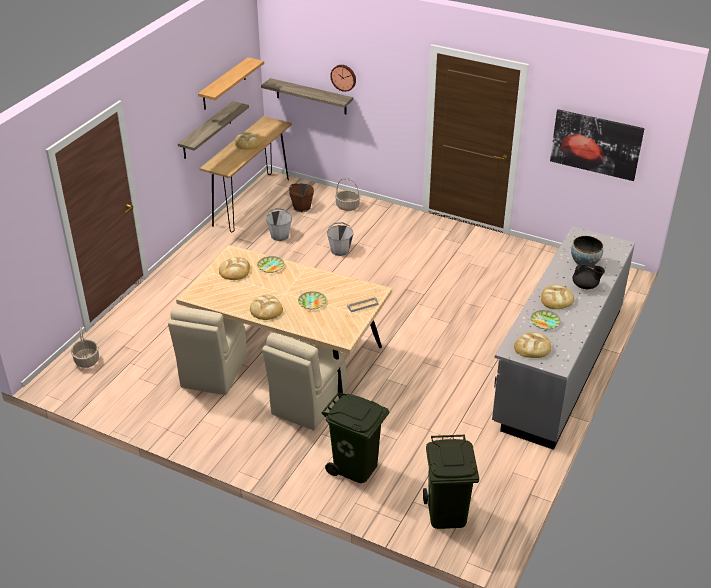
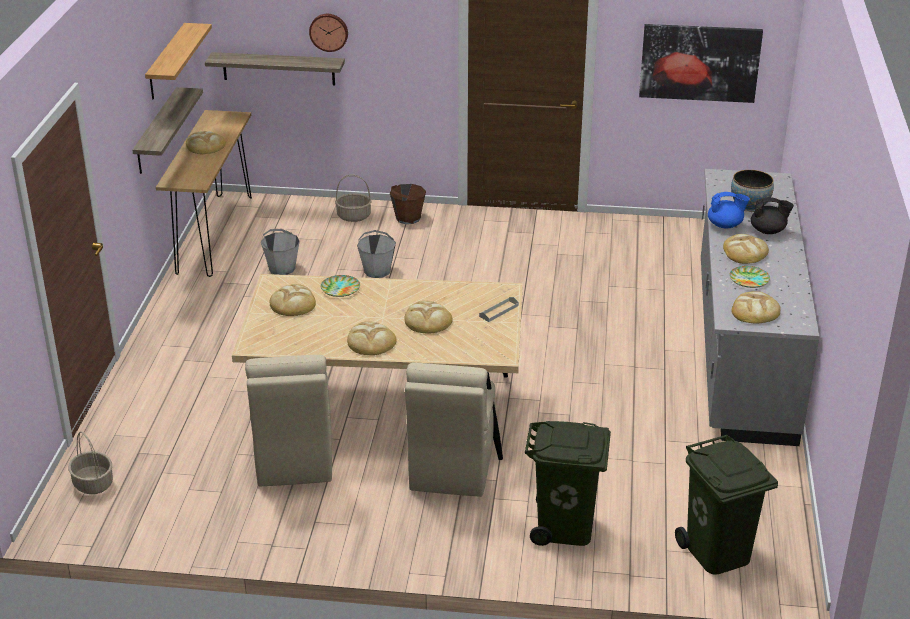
camera: 20 degrees left, 5 degrees down
brown bucket [289,183,314,213] -> brown bucket moved to [390,184,426,224]
plate [298,291,326,309] -> bread [404,301,453,333]
none -> blue teapot [708,192,750,228]

